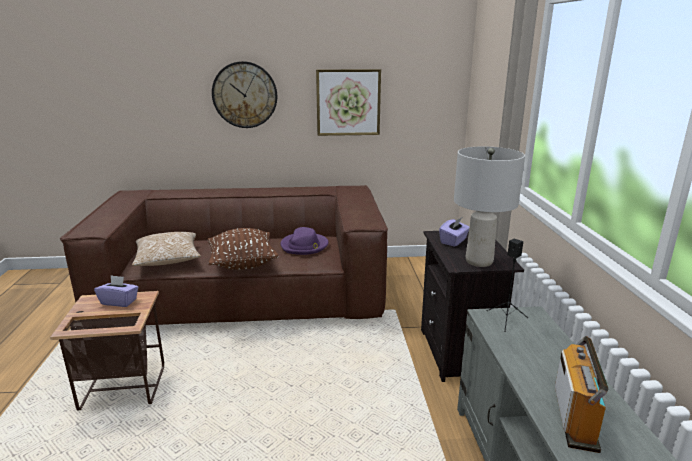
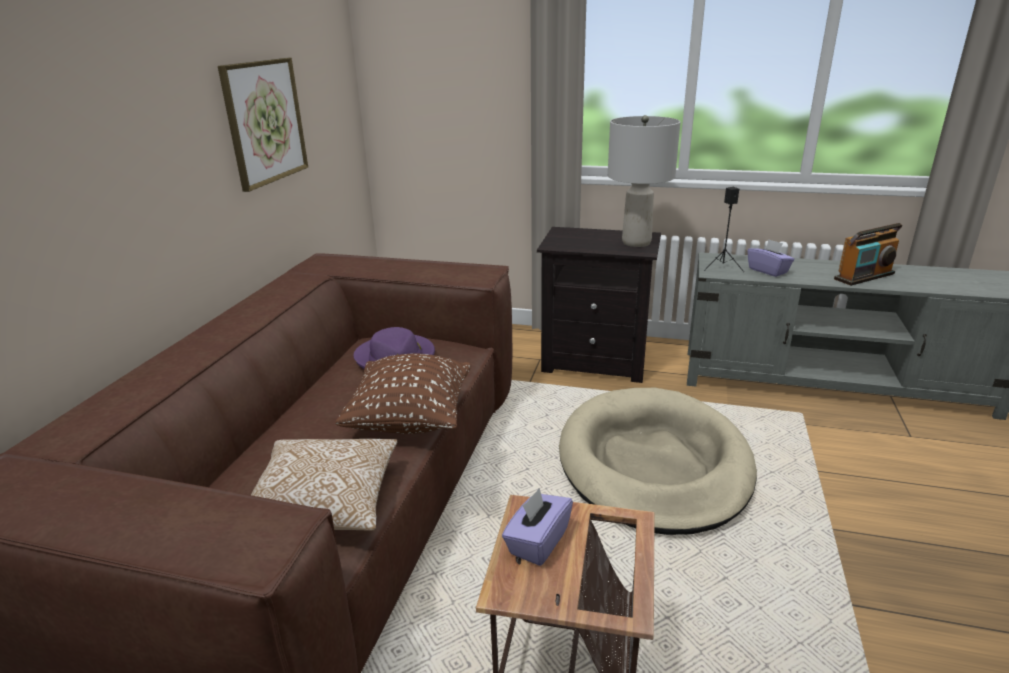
camera: 70 degrees left, 5 degrees up
wall clock [212,61,277,128] -> none
purple tissue box [439,218,469,247] -> purple tissue box moved to [747,239,794,277]
radio [555,336,608,453] -> radio turned 120 degrees clockwise [834,223,902,286]
none -> beige dog bed [559,388,757,535]

